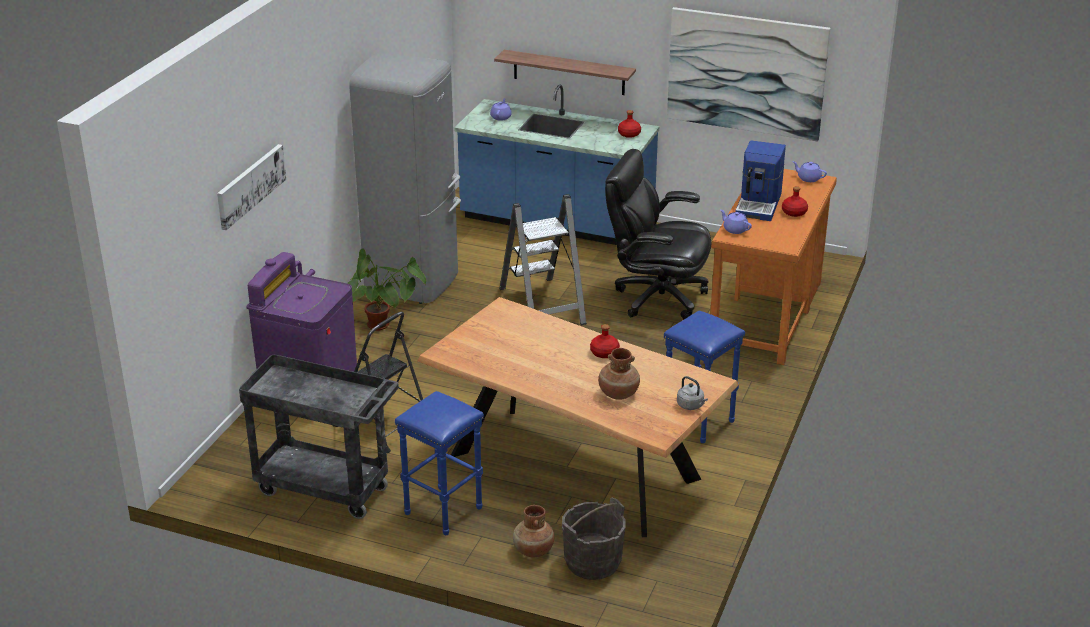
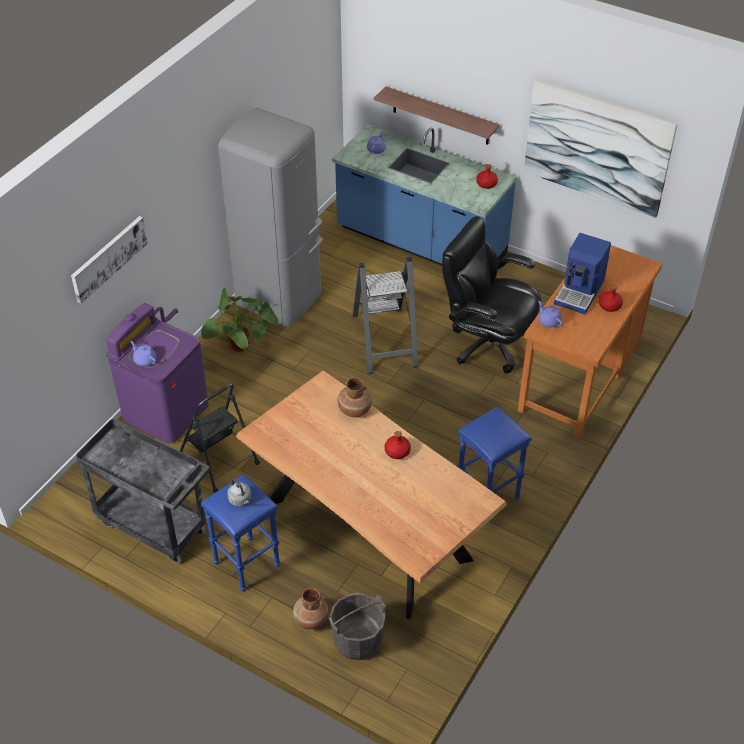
camera: 10 degrees right, 15 degrees up
brown vase [598,348,640,400] -> brown vase moved to [337,377,372,417]
grey kettle [677,376,708,410] -> grey kettle moved to [227,478,251,506]
purple teapot [792,161,827,182] -> purple teapot moved to [130,341,156,366]

